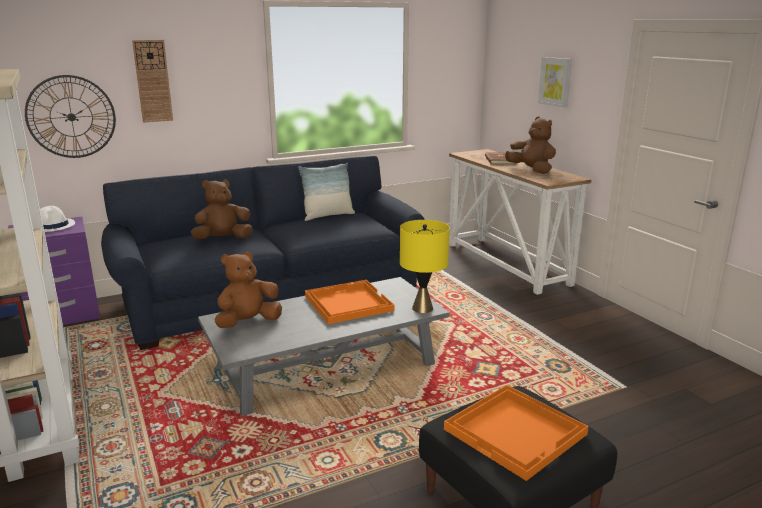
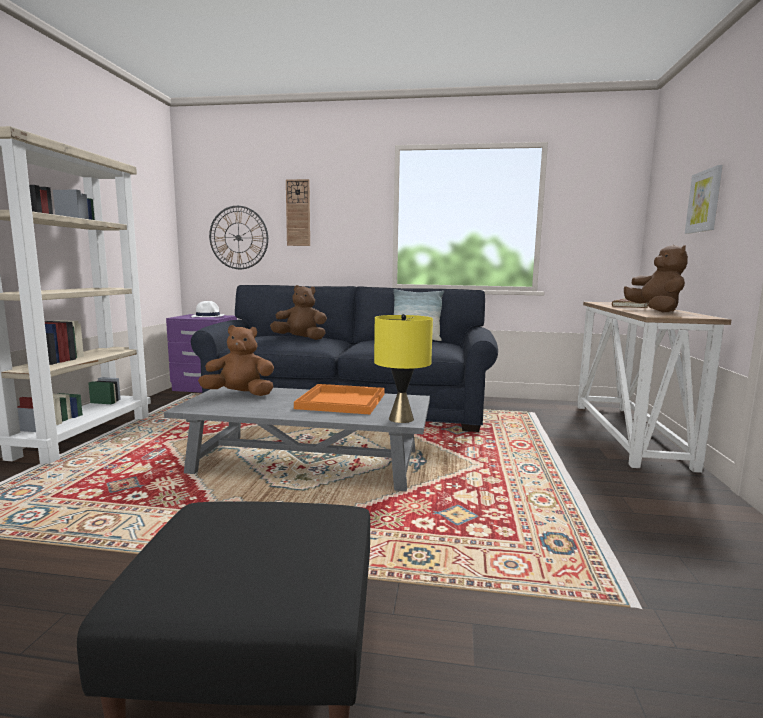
camera: 35 degrees right, 10 degrees down
orange tray [444,385,589,481] -> none

